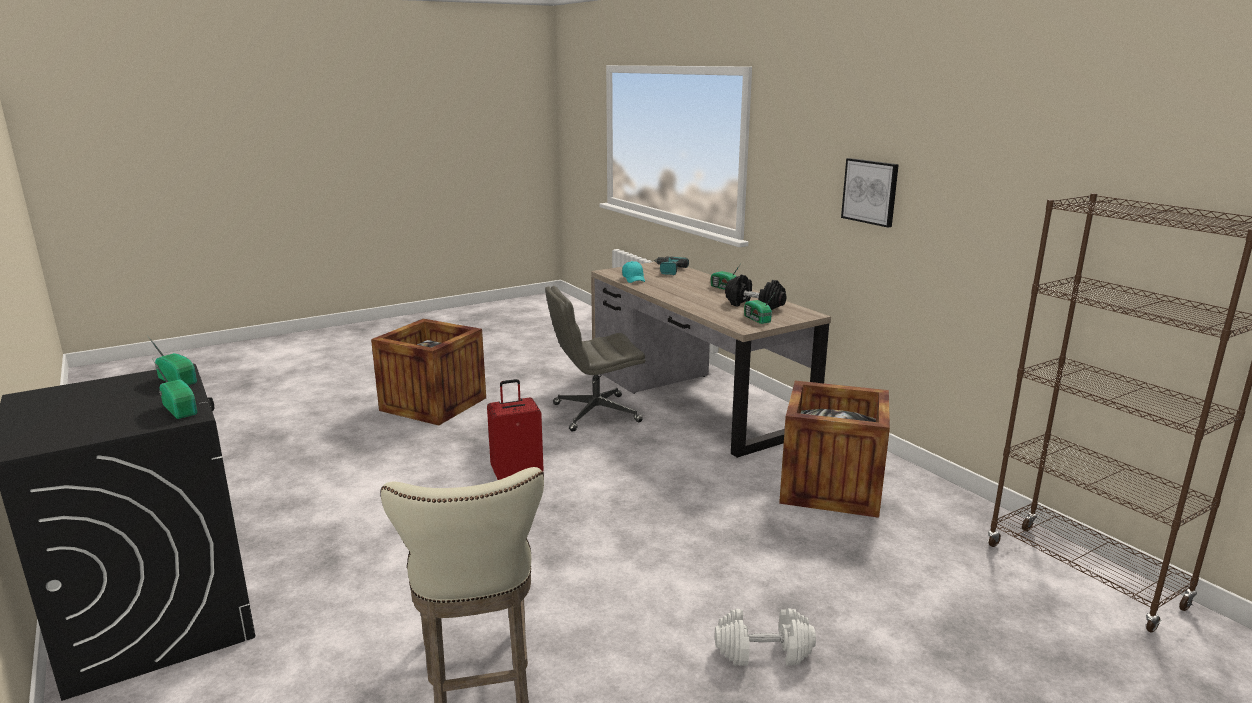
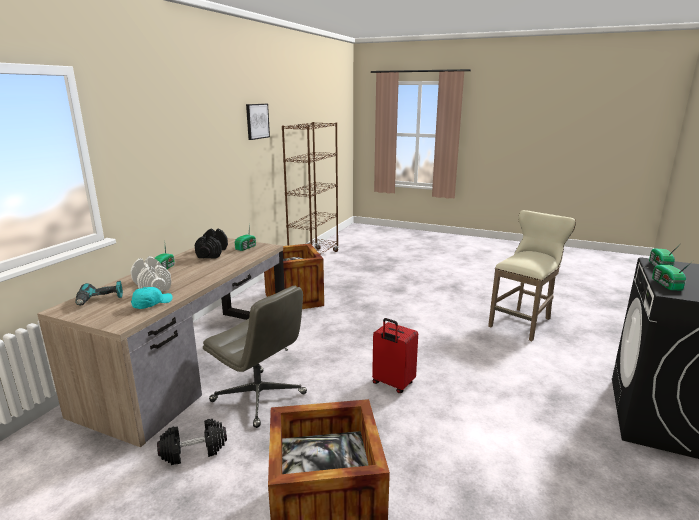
camera: 125 degrees left, 0 degrees up
white dumbbell [715,608,816,666] -> white dumbbell moved to [131,256,171,291]
picture [841,158,899,227] -> picture moved to [246,104,270,140]
none -> black dumbbell [157,419,227,465]

